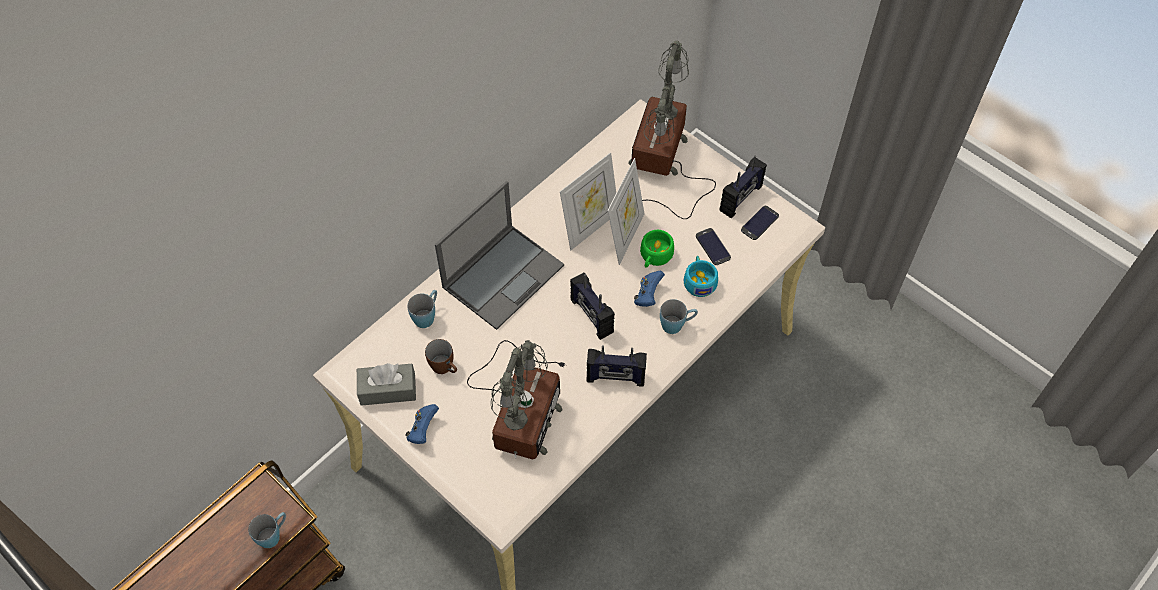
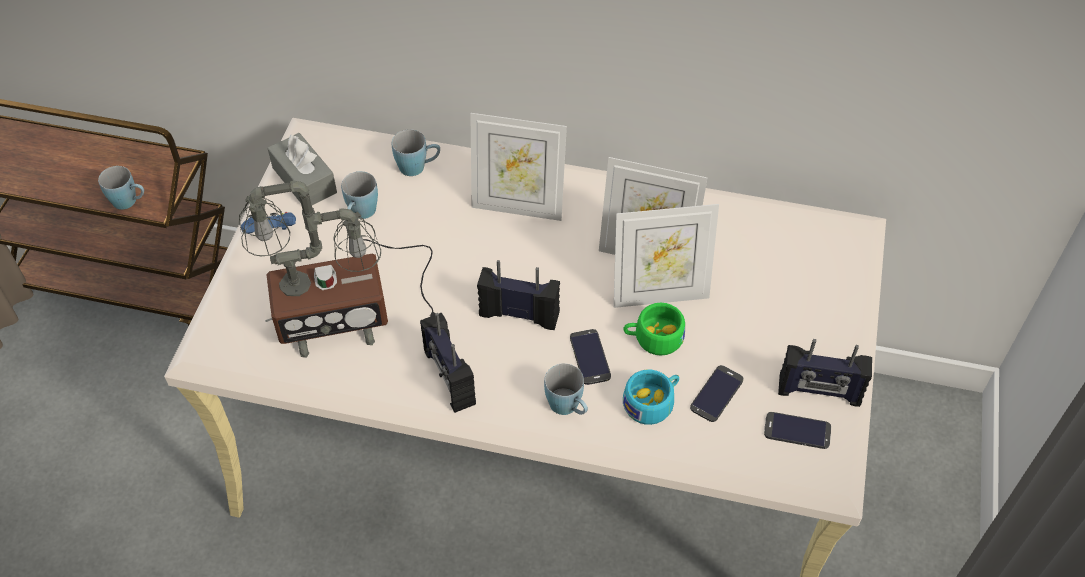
camera: 60 degrees right, 5 degrees down
brown mug [425,339,457,374] -> blue mug [341,171,378,219]
laptop [435,181,564,330] -> picture frame [470,113,567,221]
radio [570,273,615,340] -> radio turned 75 degrees clockwise [477,260,560,330]
table lamp [628,40,716,219] -> none
blue game controller [634,271,665,307] -> phone [570,329,611,385]

